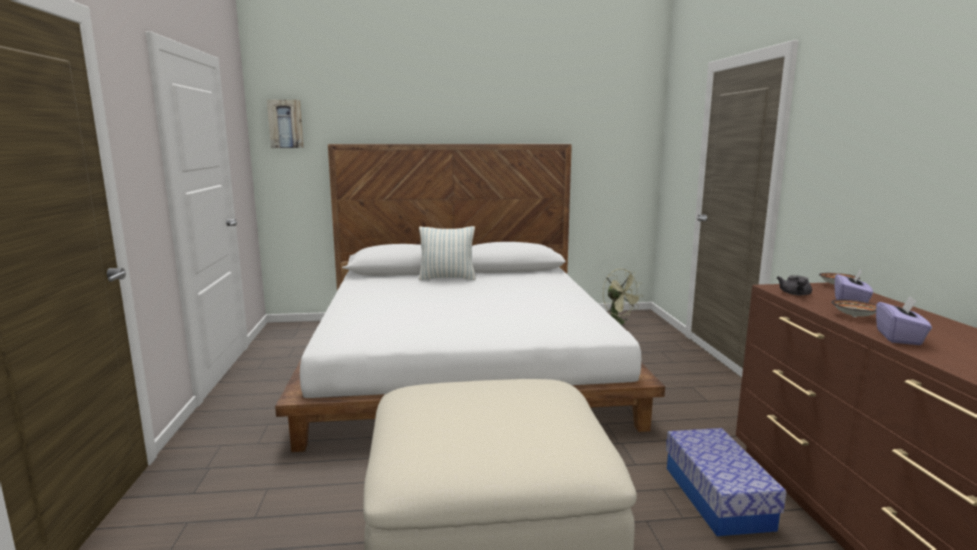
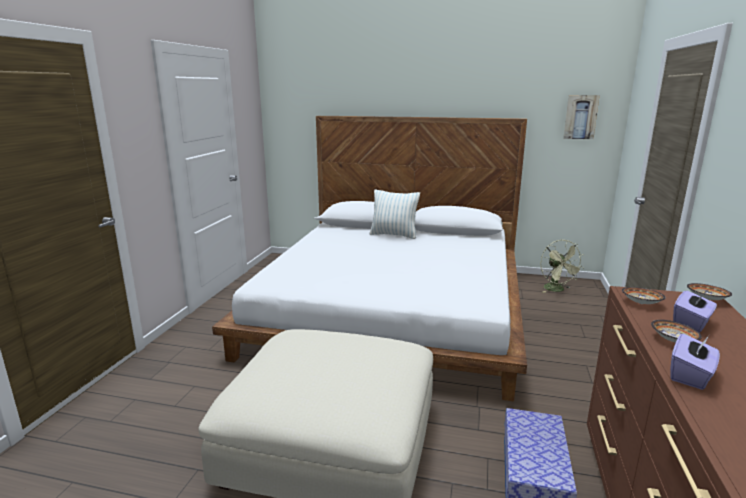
camera: 20 degrees right, 5 degrees up
picture [267,100,304,148] -> picture moved to [563,95,600,139]
grey teapot [777,275,812,295] -> bowl [622,287,666,304]

